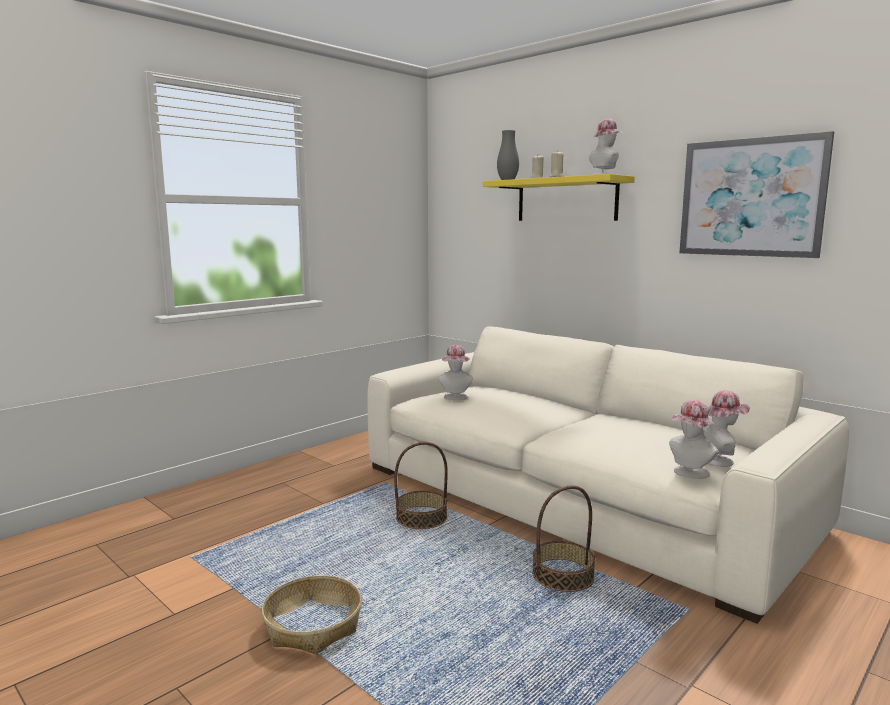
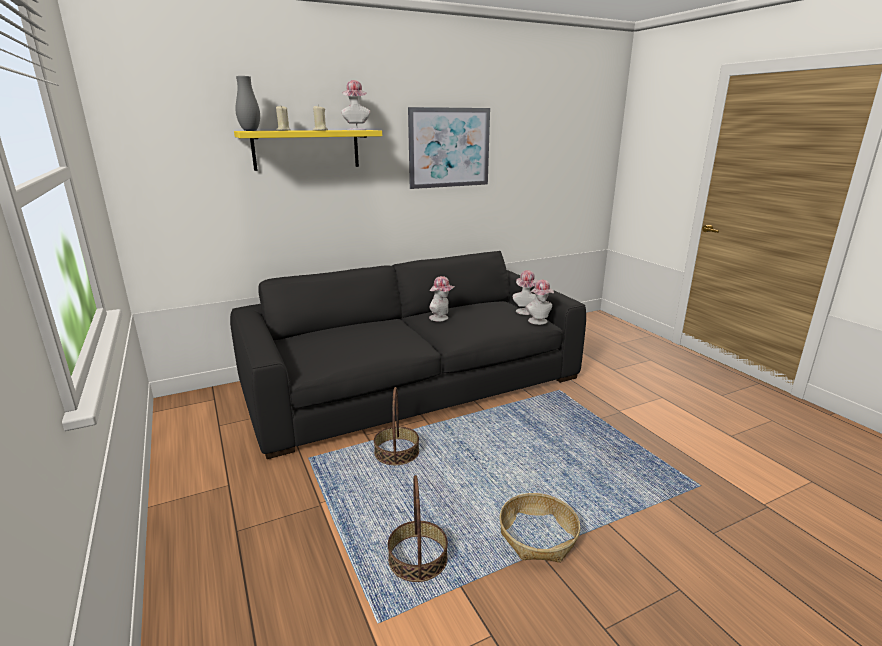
camera: 70 degrees left, 10 degrees up
white sofa [367,326,849,624] -> black sofa [230,251,586,459]
hat [439,345,473,401] -> hat moved to [429,276,455,321]
basket [532,485,595,592] -> basket moved to [388,475,448,582]

